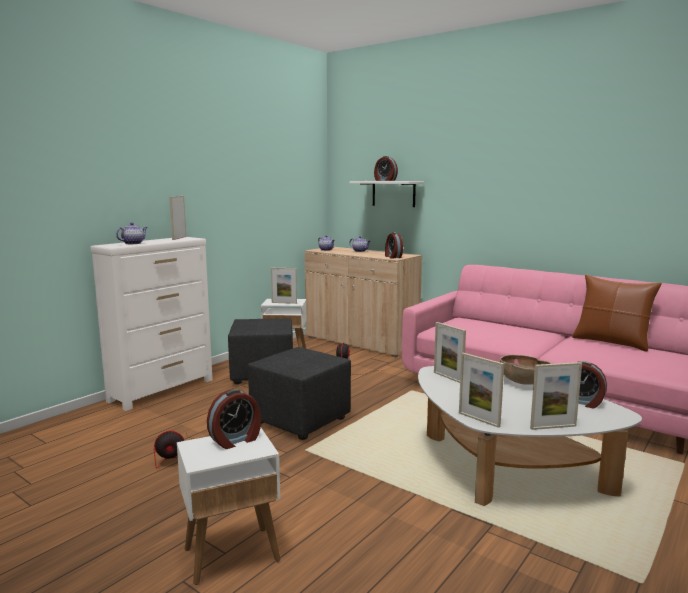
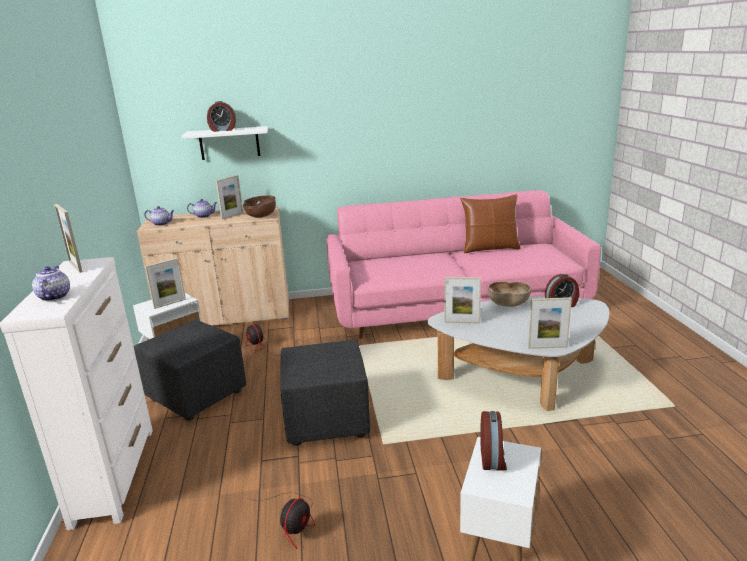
camera: 45 degrees left, 10 degrees up
alarm clock [385,232,403,259] -> brown bowl [243,196,276,218]
picture frame [530,362,582,430] -> picture frame moved to [216,175,243,220]

